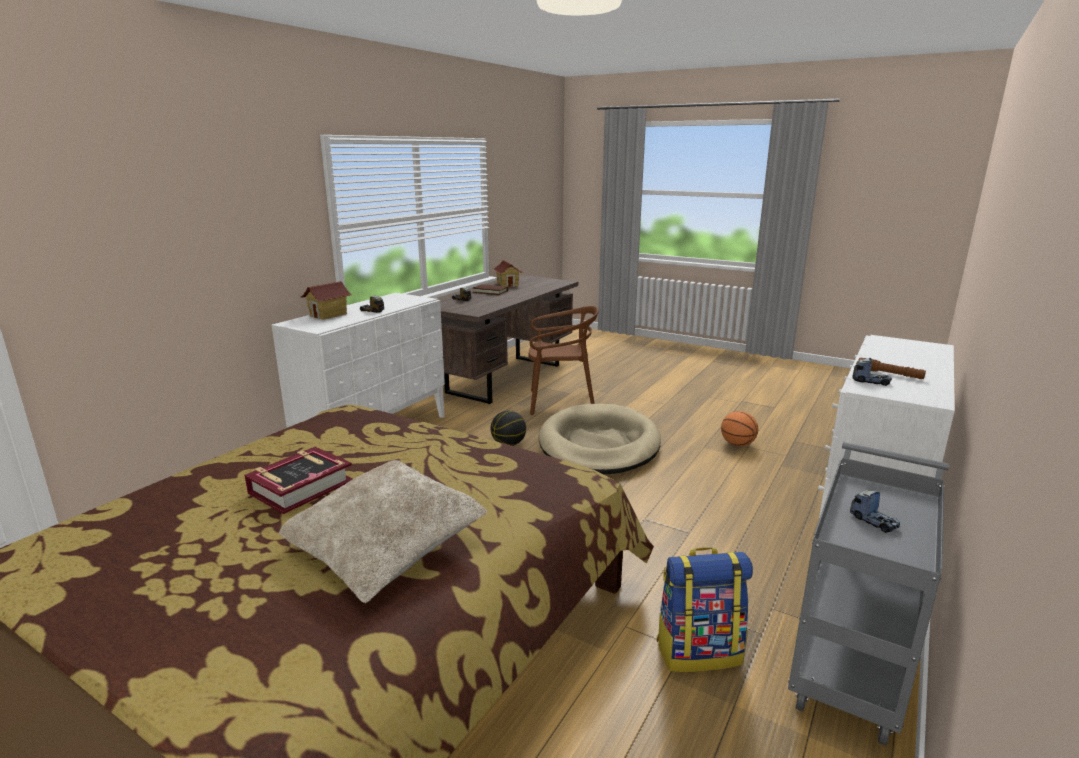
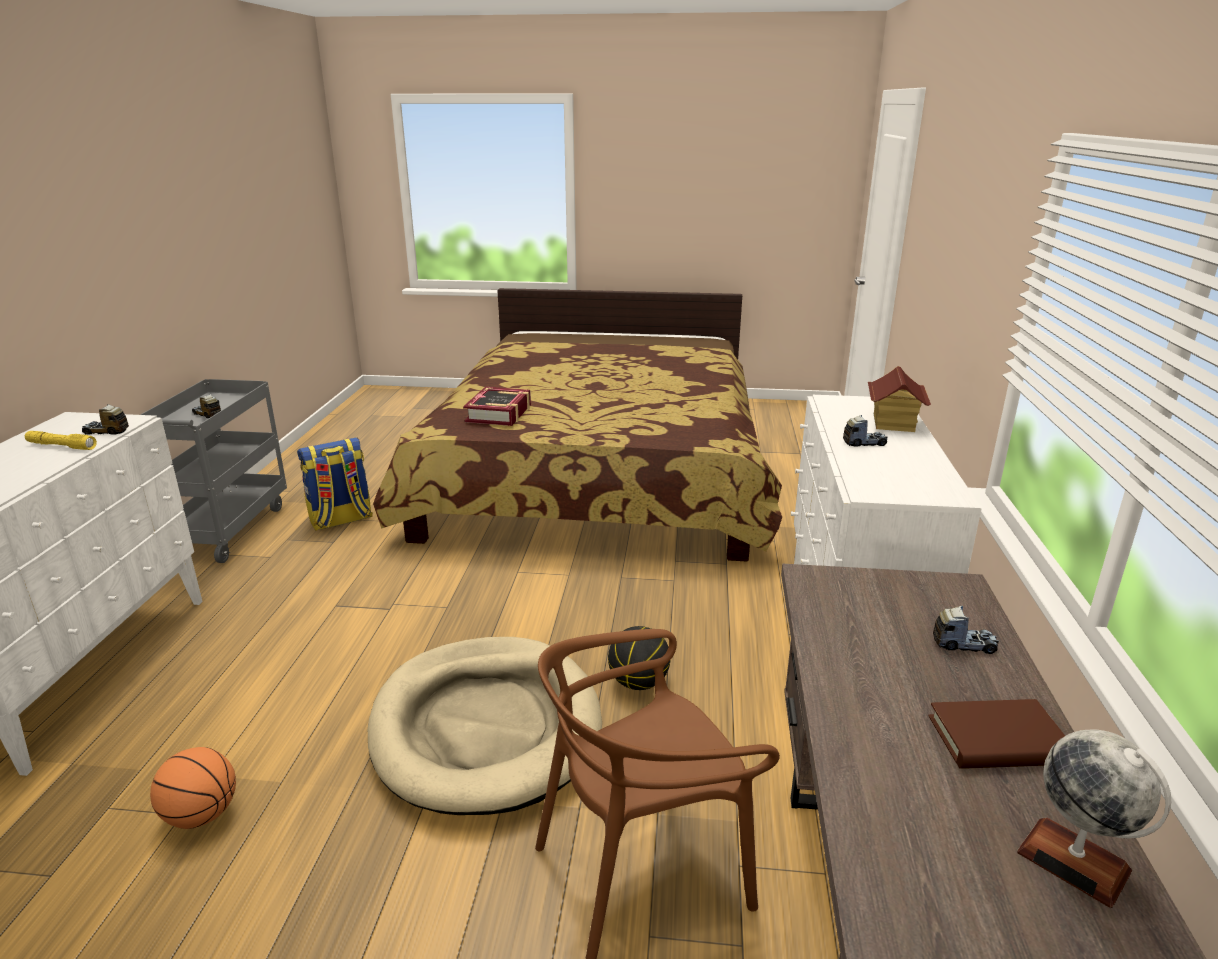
camera: 155 degrees right, 5 degrees up
book [245,447,353,514] -> book moved to [463,387,531,426]
beige pillow [279,460,487,603] -> none
toy house [493,260,522,287] -> globe [1017,729,1171,908]
brown flashlight [858,358,926,379] -> yellow flashlight [25,431,97,450]

